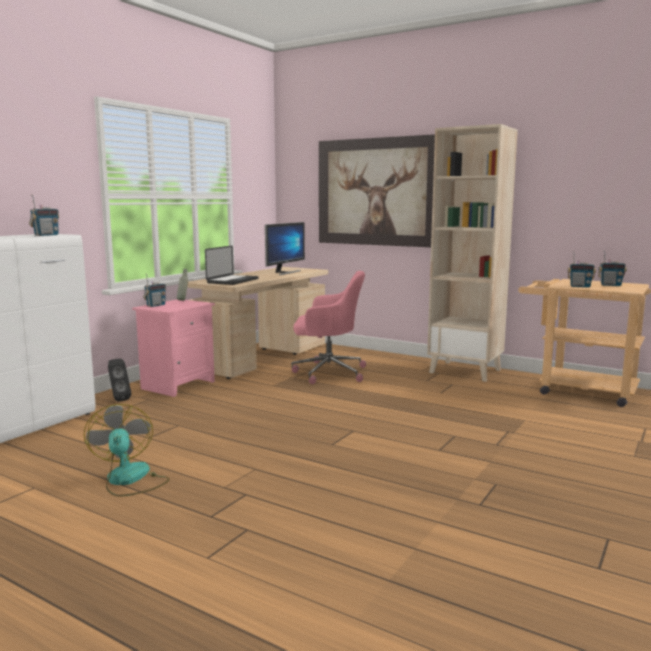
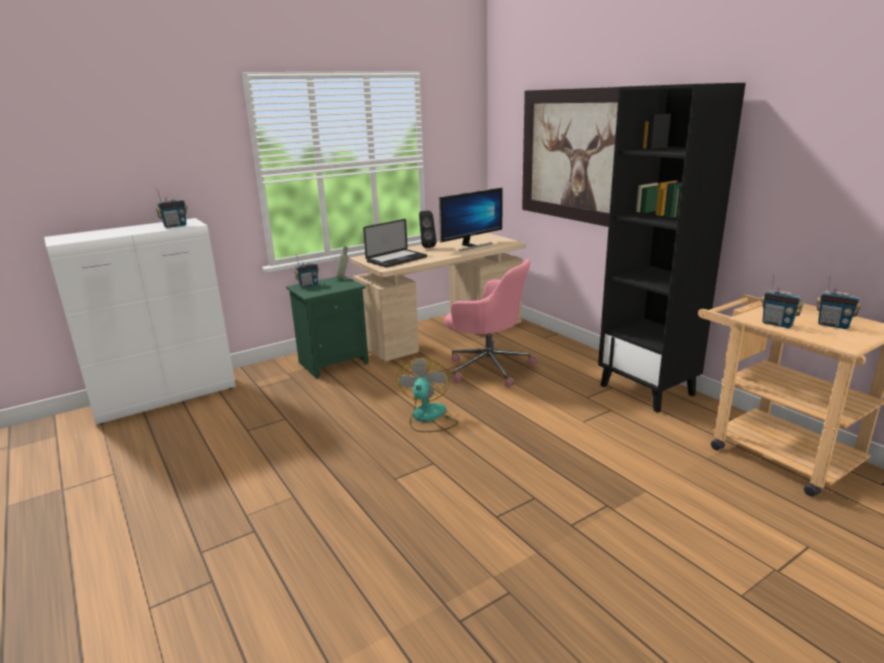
camera: 25 degrees right, 10 degrees up
fan [84,404,169,497] -> fan moved to [397,358,458,432]
black speaker [108,359,131,402] -> black speaker moved to [419,211,436,248]
pink nightstand [132,299,215,397] -> green nightstand [286,276,369,378]
beige bookcase [427,124,518,382] -> black bookcase [598,83,746,413]

